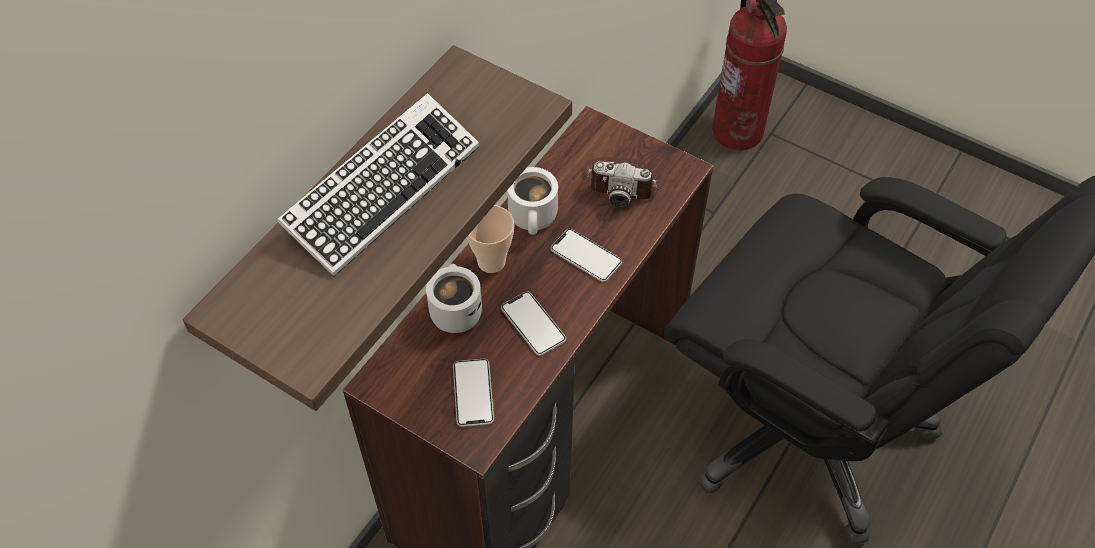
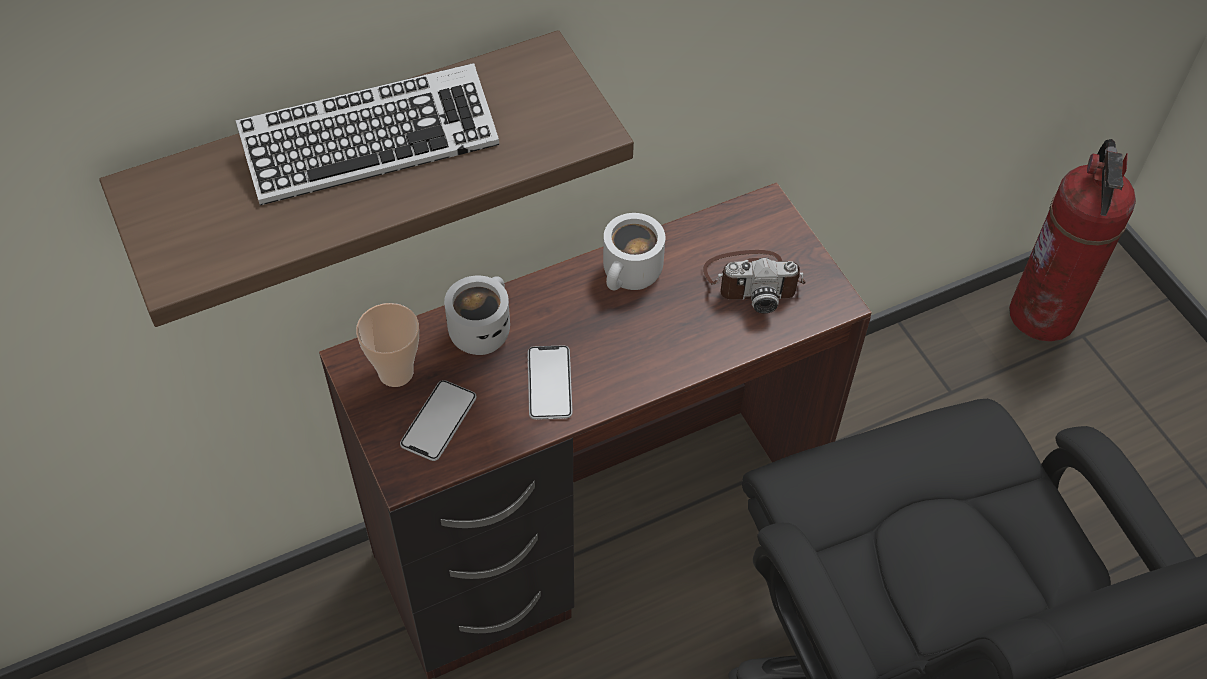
camera: 30 degrees right, 0 degrees up
cup [466,205,514,273] -> cup moved to [356,303,419,387]
phone [550,229,622,282] -> none
camera [583,157,659,207] -> camera turned 45 degrees counterclockwise [703,250,806,314]

